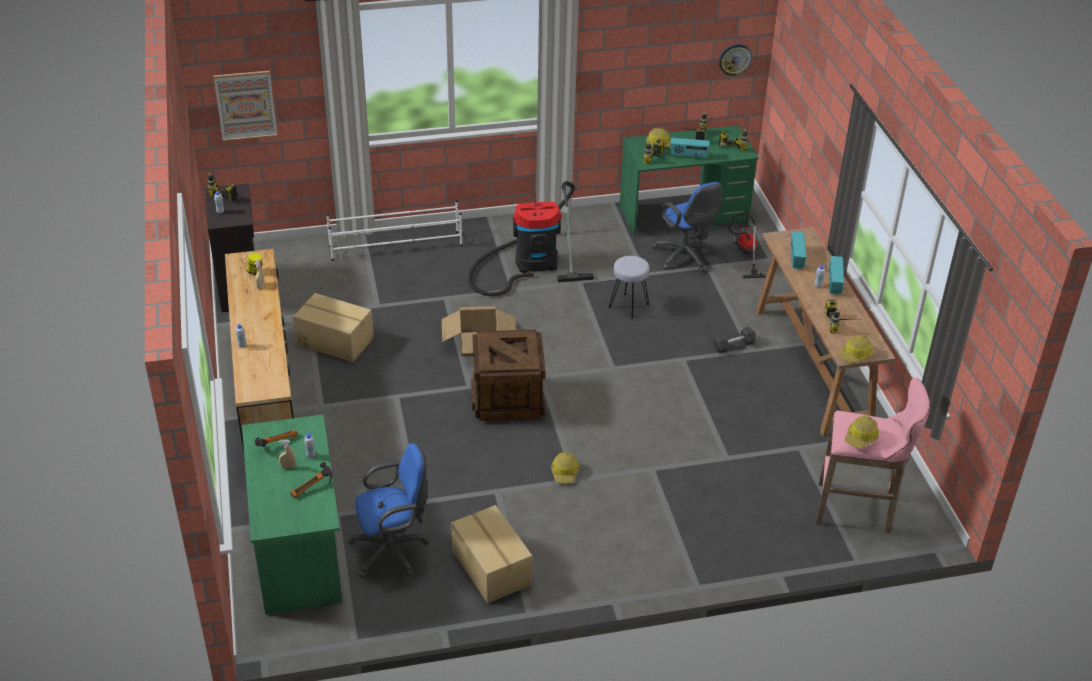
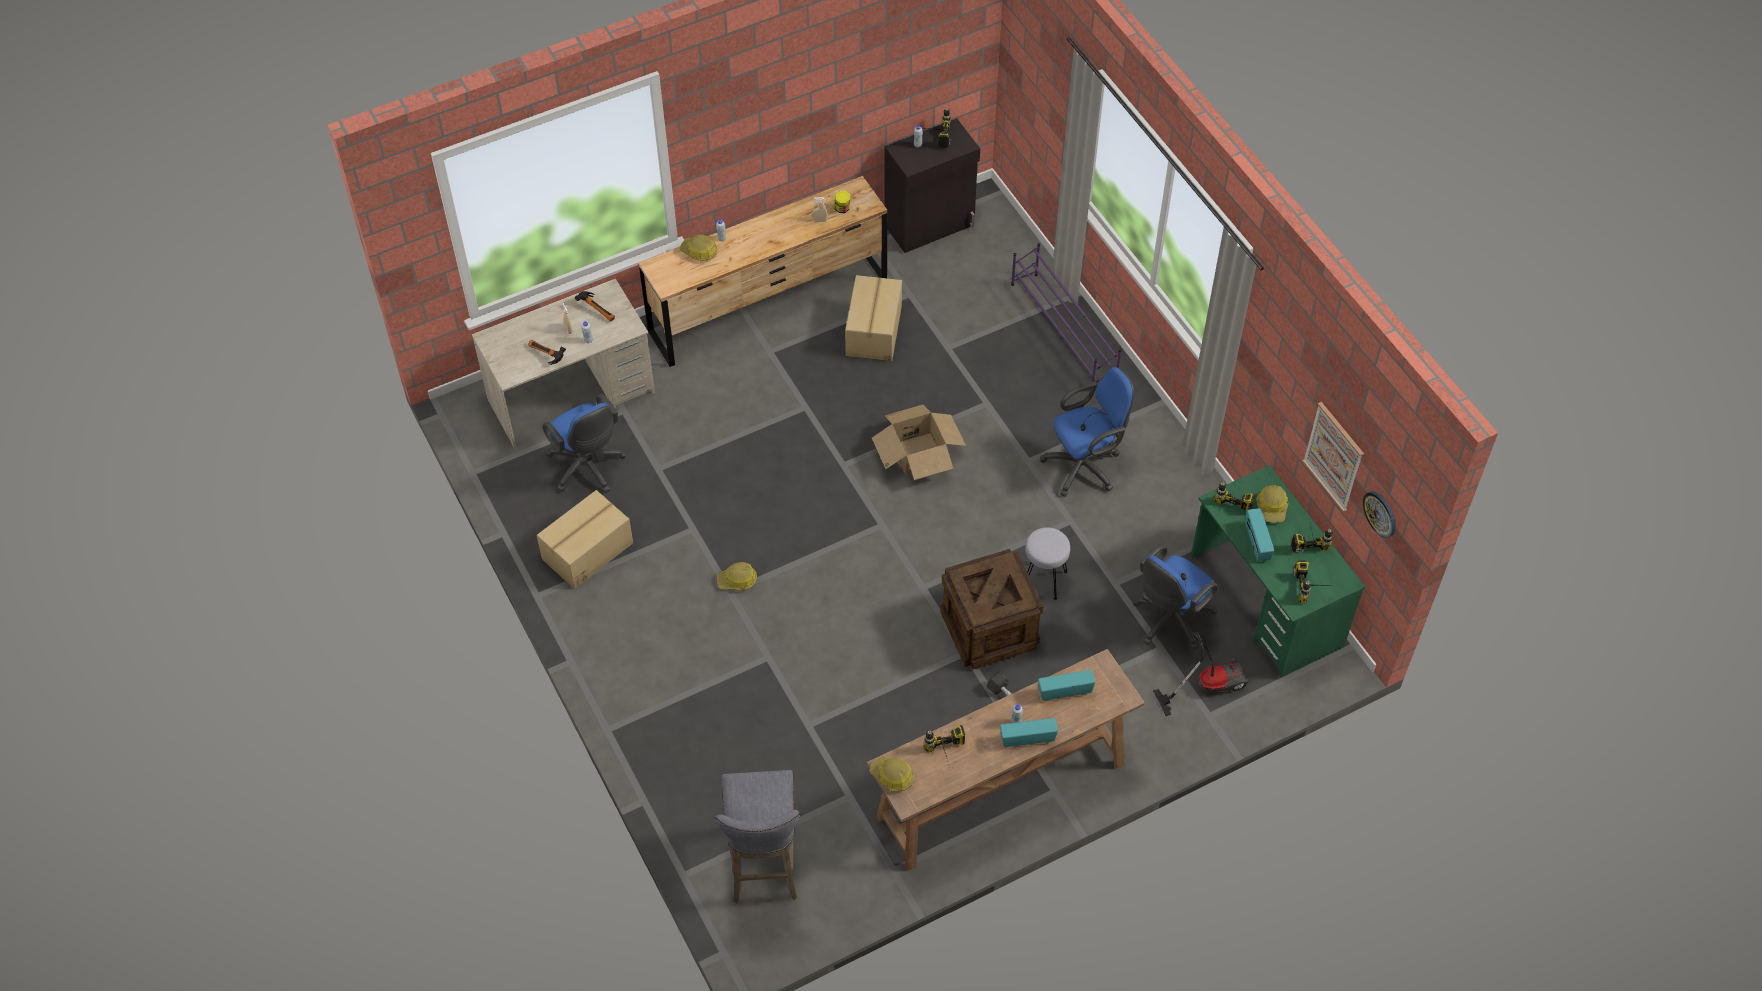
camera: 75 degrees right, 15 degrees up
picture [213,70,277,141] -> picture moved to [1302,402,1364,512]
green desk [242,414,342,615] -> beige desk [472,278,655,450]
white shoe rack [326,200,463,261] -> purple shoe rack [1011,243,1122,386]
vacuum cleaner [468,181,594,296] -> blue office chair [1040,367,1134,497]
crate [471,329,546,421] -> crate moved to [940,549,1044,670]
pink stool [815,377,930,534] -> grey stool [715,770,800,904]
hard hat [845,416,879,448] -> hard hat moved to [679,234,718,261]

